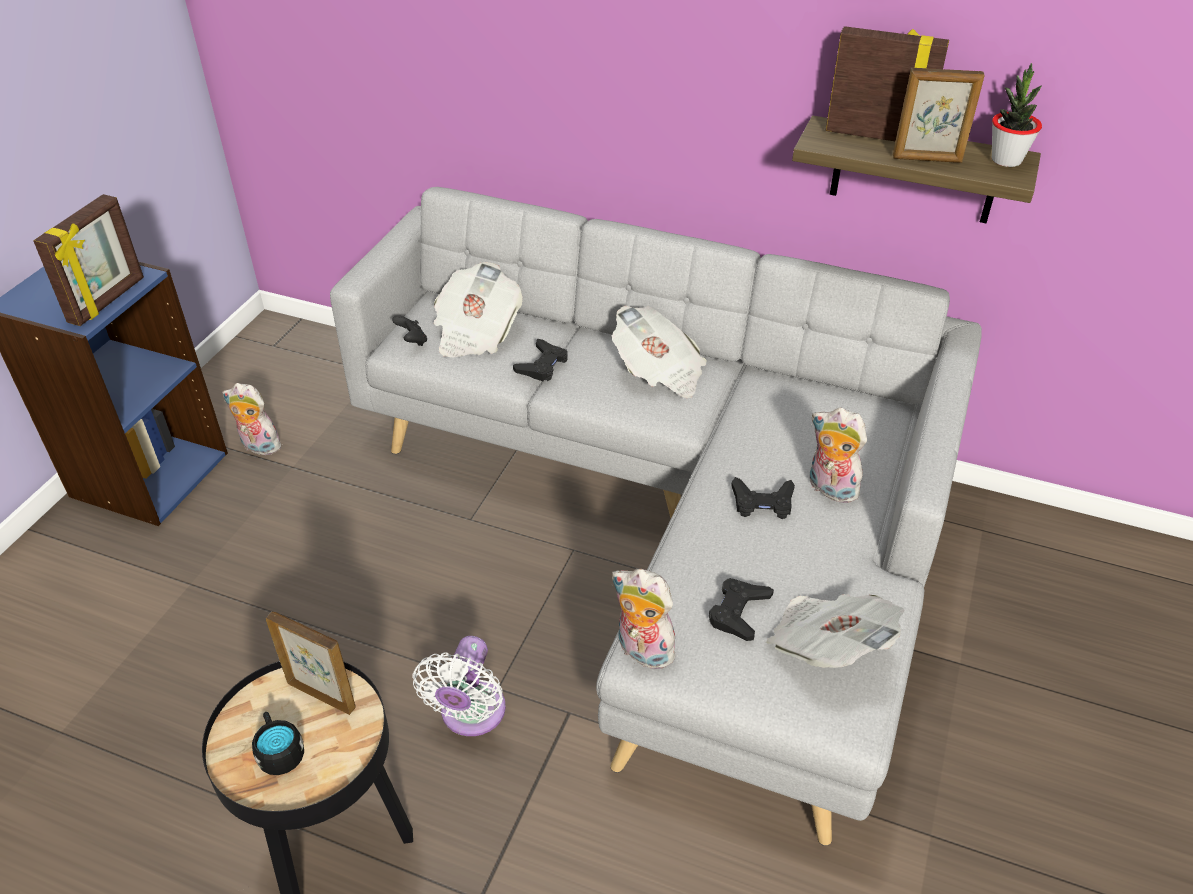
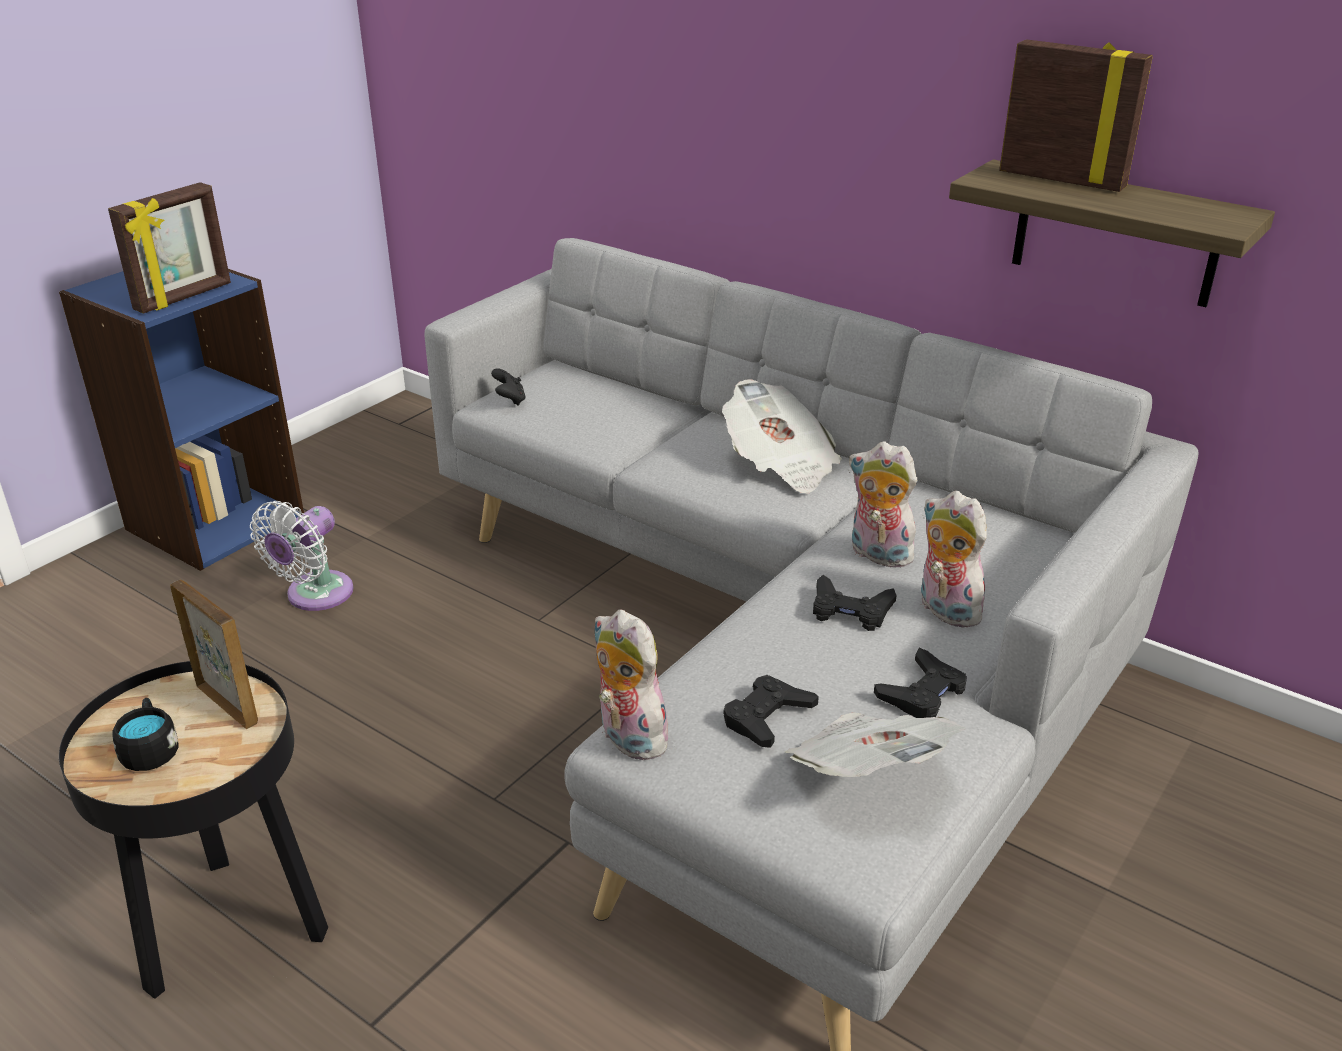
camera: 15 degrees right, 10 degrees down
plush toy [222,383,281,455] -> plush toy moved to [849,441,917,568]
white fan [412,636,506,736] -> white fan moved to [250,501,354,611]
newspaper [434,262,523,357] -> none
black game controller [513,339,568,381] -> black game controller moved to [874,648,967,718]
picture frame [893,67,985,163] -> none
potted plant [992,63,1042,167] -> none

